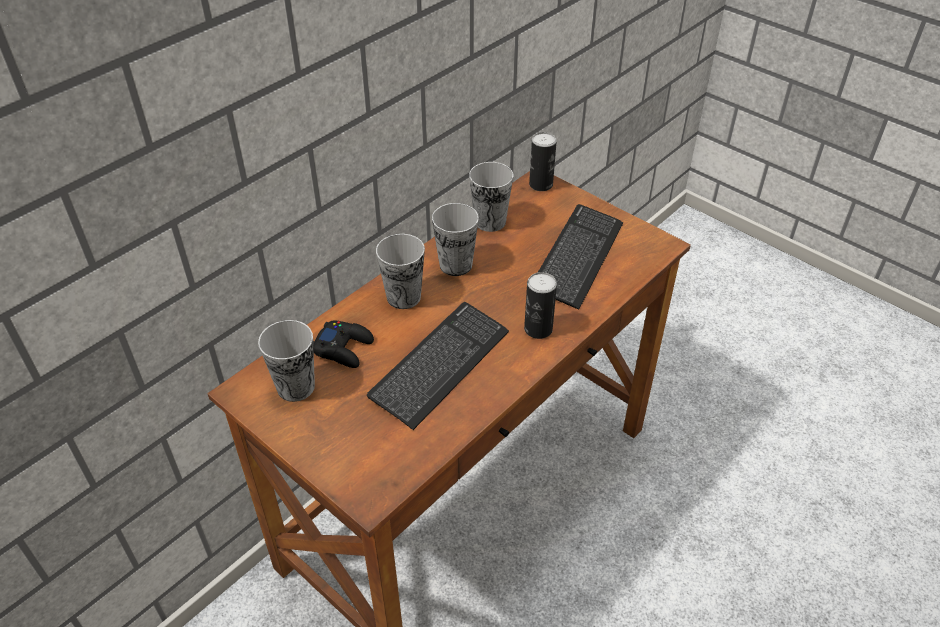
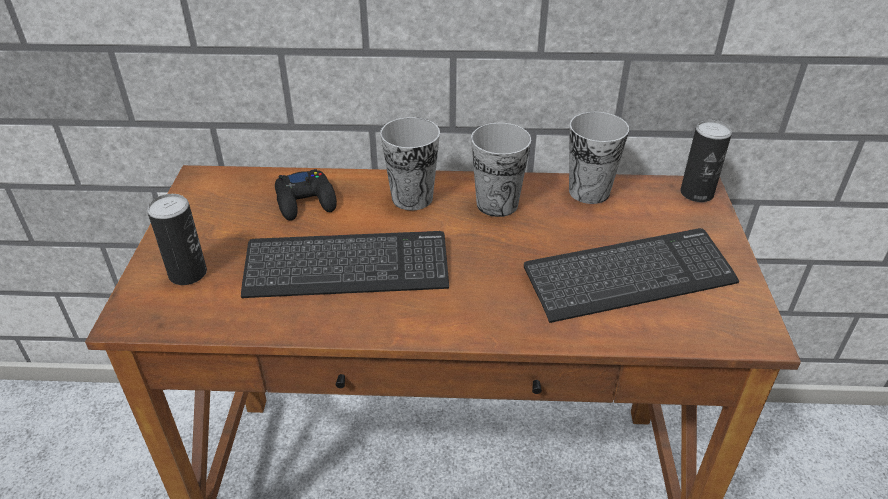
camera: 50 degrees right, 5 degrees down
cup [258,320,315,402] -> none
can [524,272,557,339] -> can moved to [147,194,207,285]

